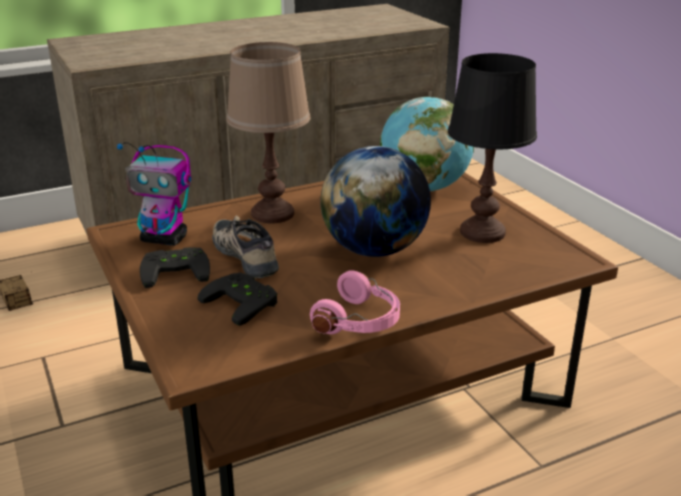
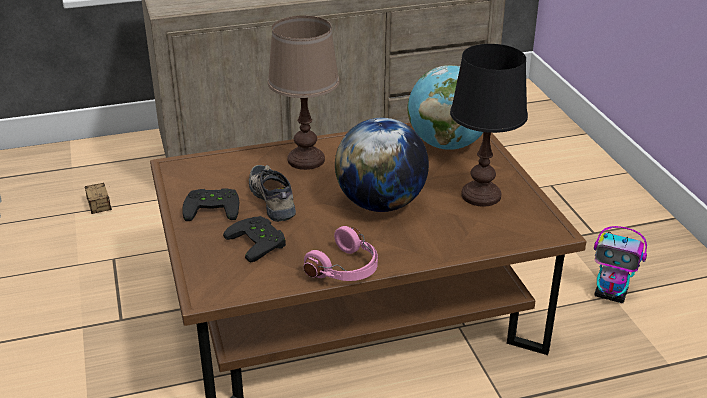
camera: 10 degrees right, 5 degrees up
toy robot [117,142,191,246] -> toy robot moved to [594,226,647,303]

